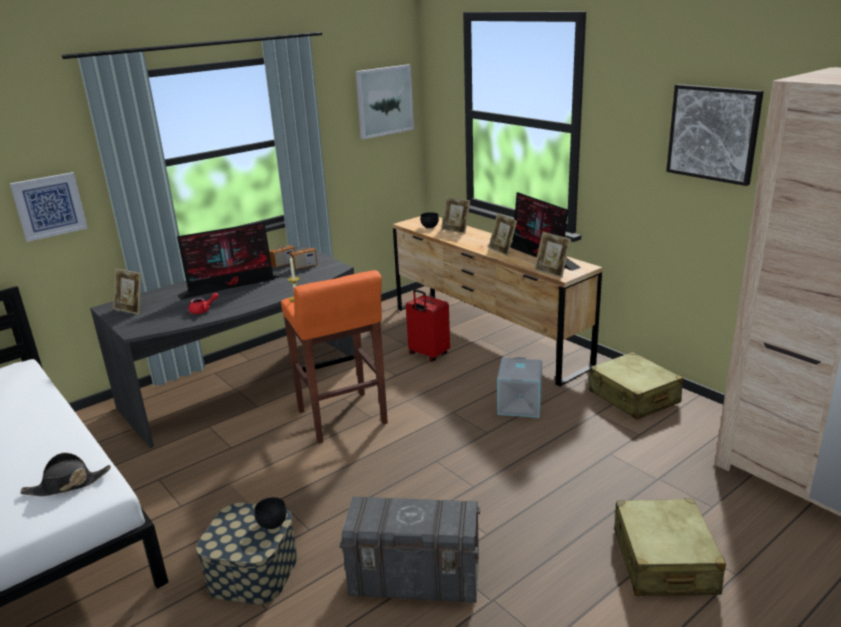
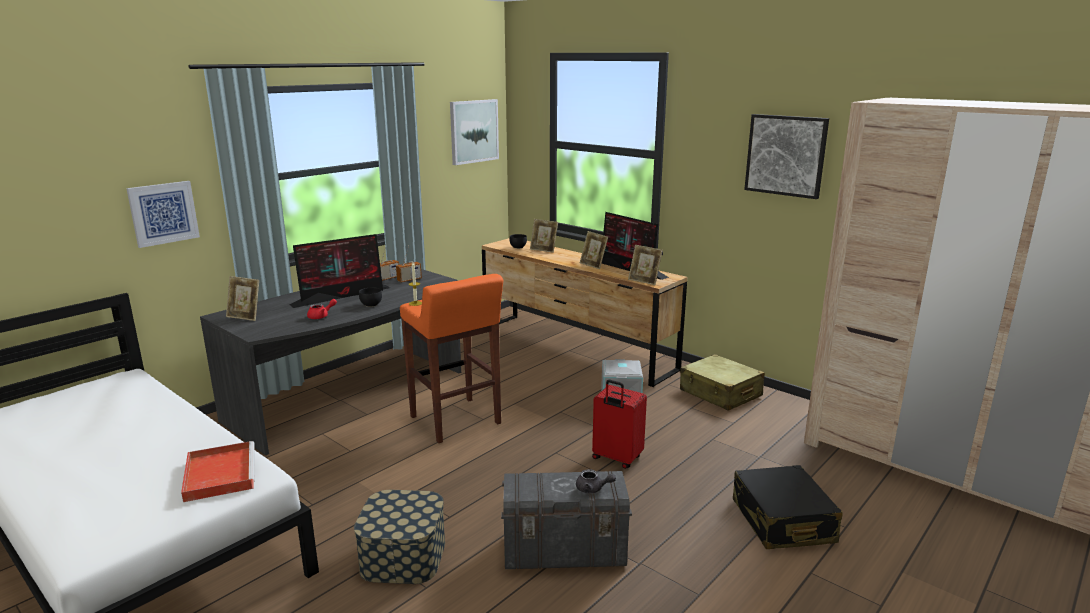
camera: 10 degrees left, 5 degrees down
black hat [20,453,111,496] -> red tray [181,441,255,502]
black bowl [254,497,287,530] -> black bowl moved to [359,287,382,307]
red suitcase [406,289,450,362] -> red suitcase moved to [592,380,647,469]
beige suitcase [614,498,726,596] -> black suitcase [733,465,843,549]
none -> grey teapot [576,469,616,493]

